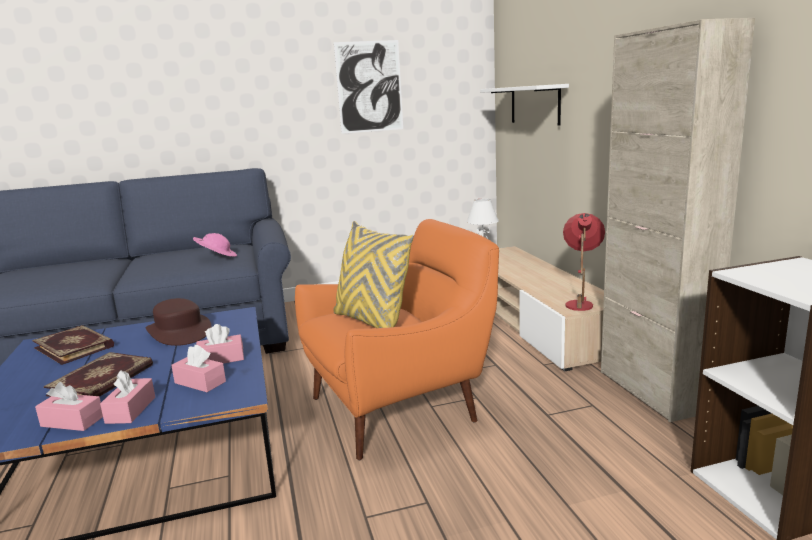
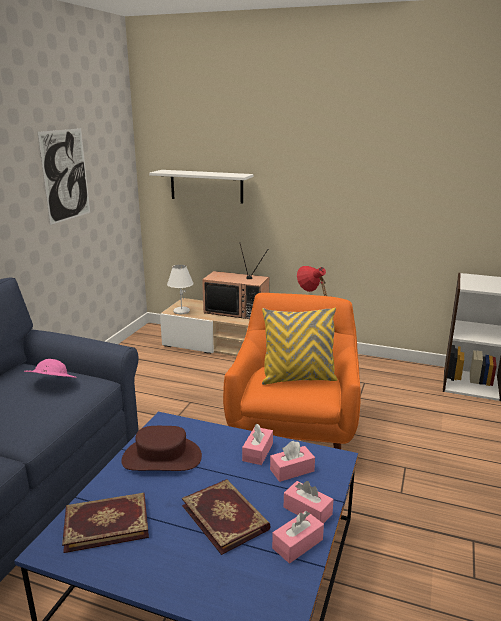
camera: 55 degrees left, 5 degrees up
beige cabinet [601,18,755,422] -> none
none -> television [202,244,269,319]

